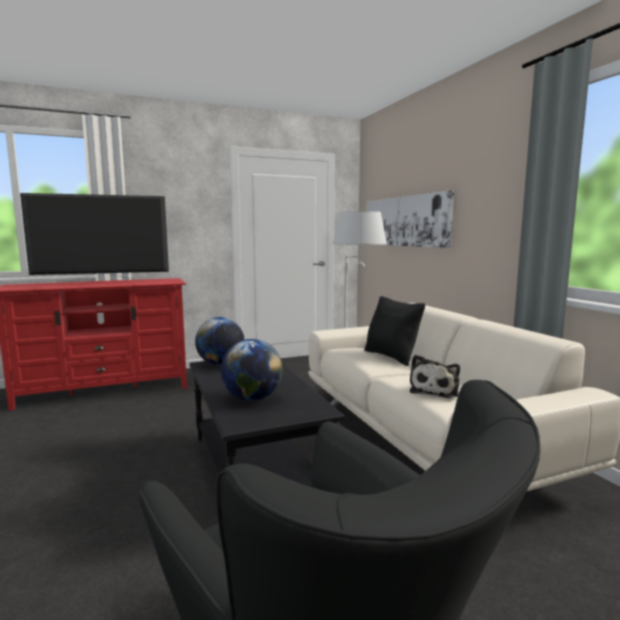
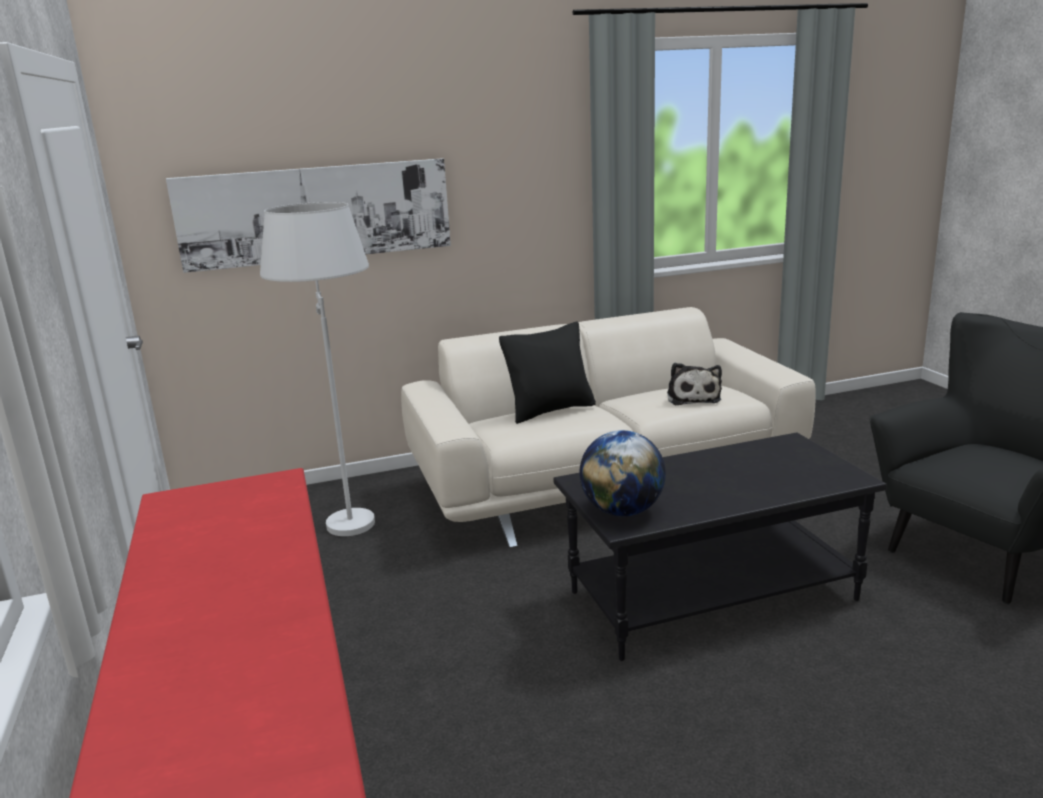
camera: 85 degrees left, 10 degrees up
television [20,193,169,283] -> none
globe [221,339,283,401] -> none
plush toy [410,355,460,398] -> plush toy turned 60 degrees clockwise [667,363,722,405]

